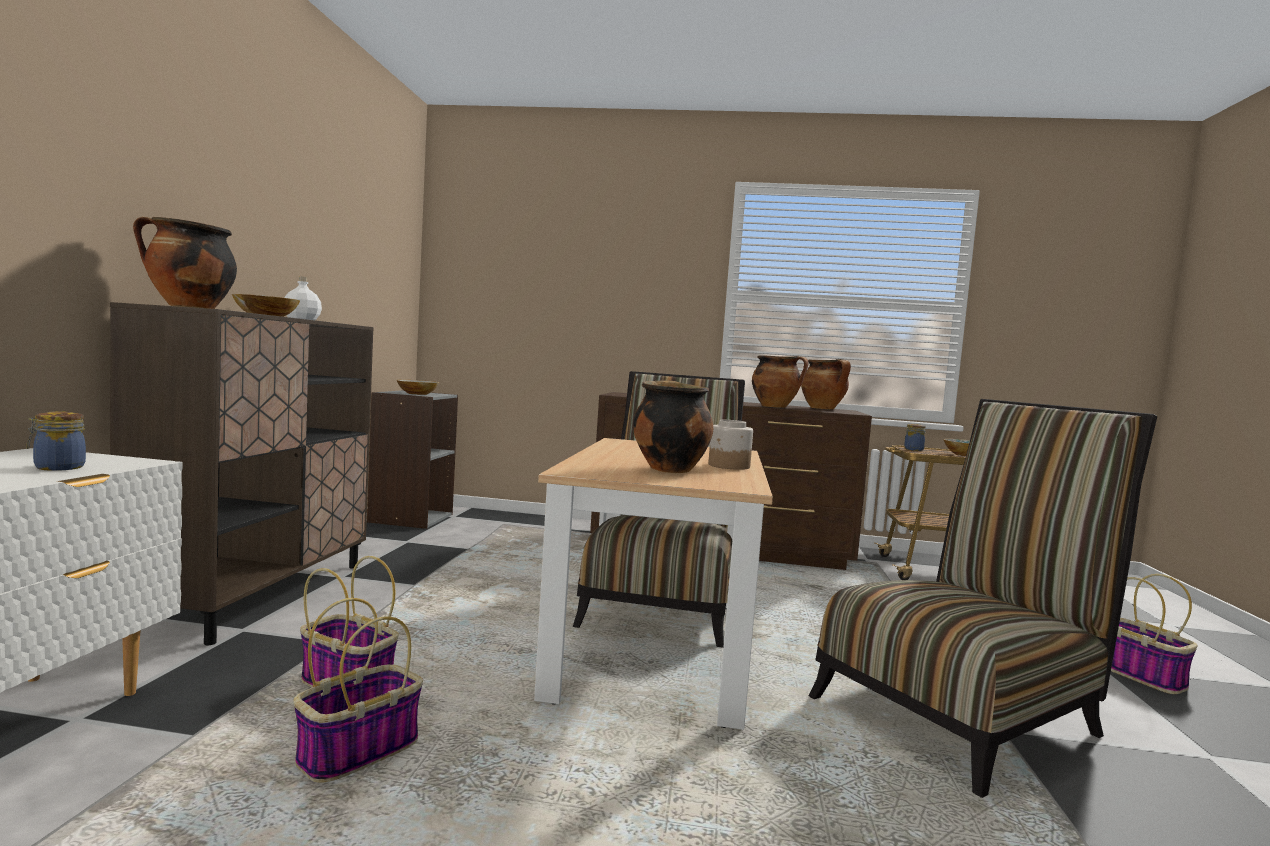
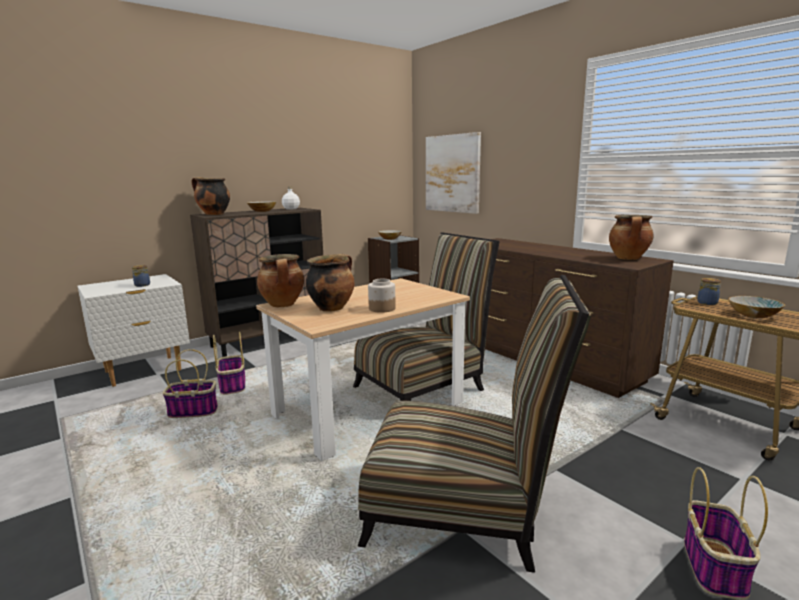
camera: 45 degrees right, 10 degrees up
cooking pot [752,355,809,408] -> cooking pot moved to [257,254,304,307]
none -> picture [426,132,481,214]

